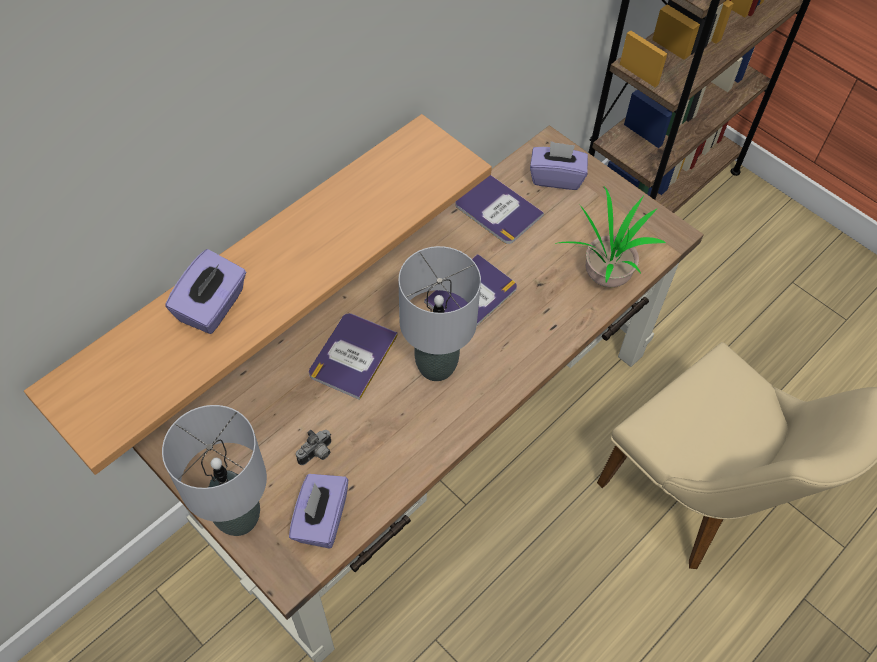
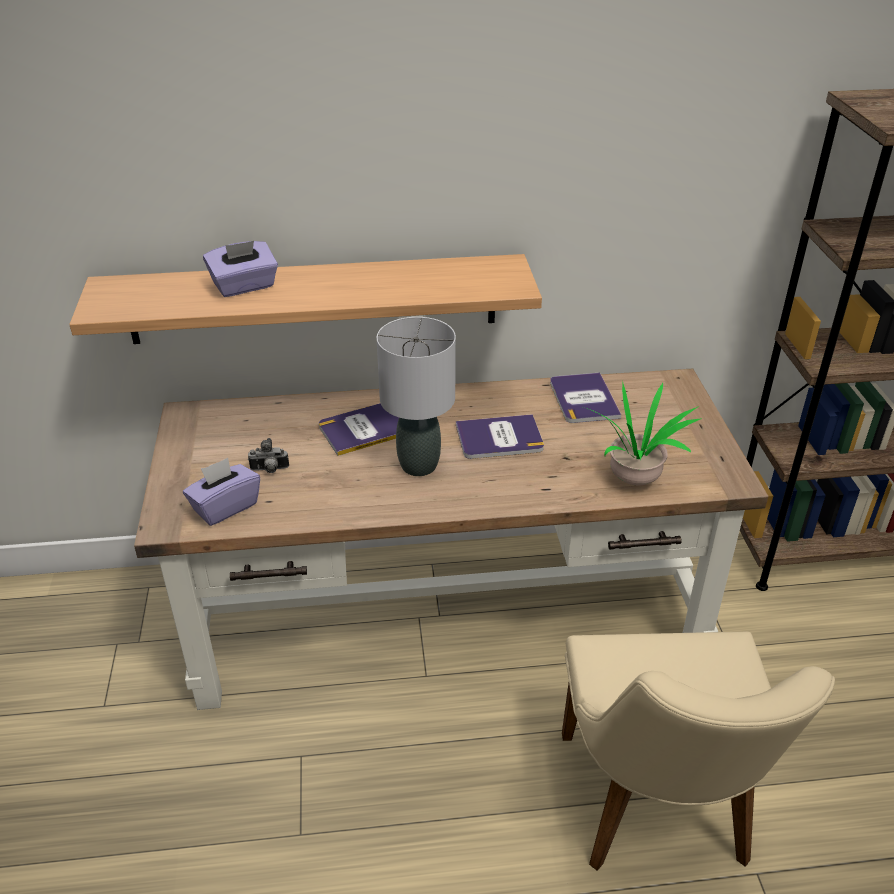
camera: 40 degrees right, 20 degrees down
grey table lamp [162,405,267,536] -> none
purple tissue box [530,141,588,190] -> none

